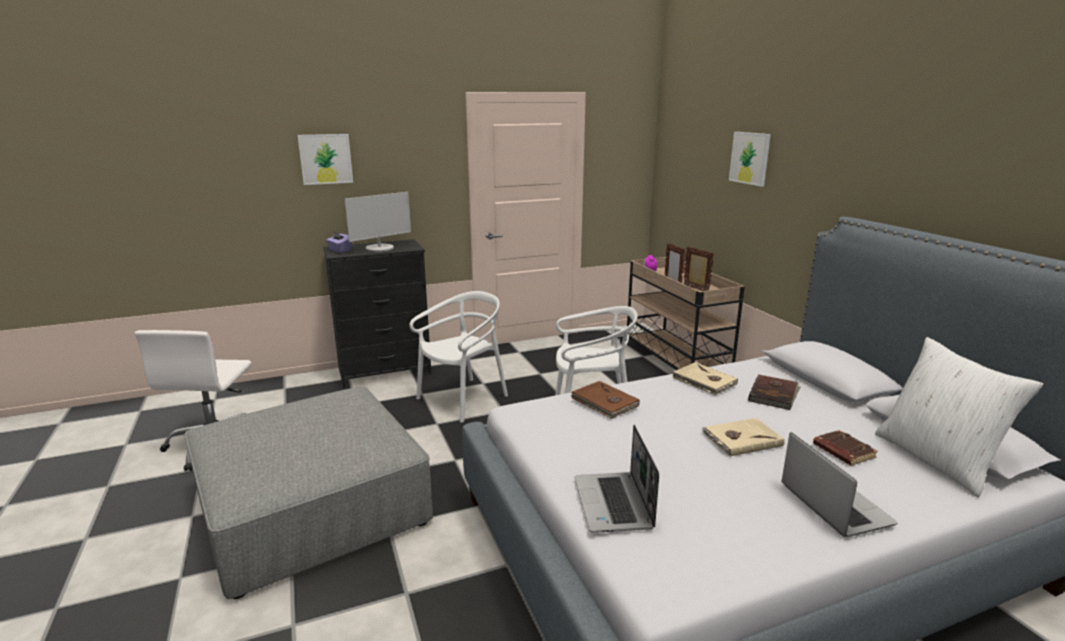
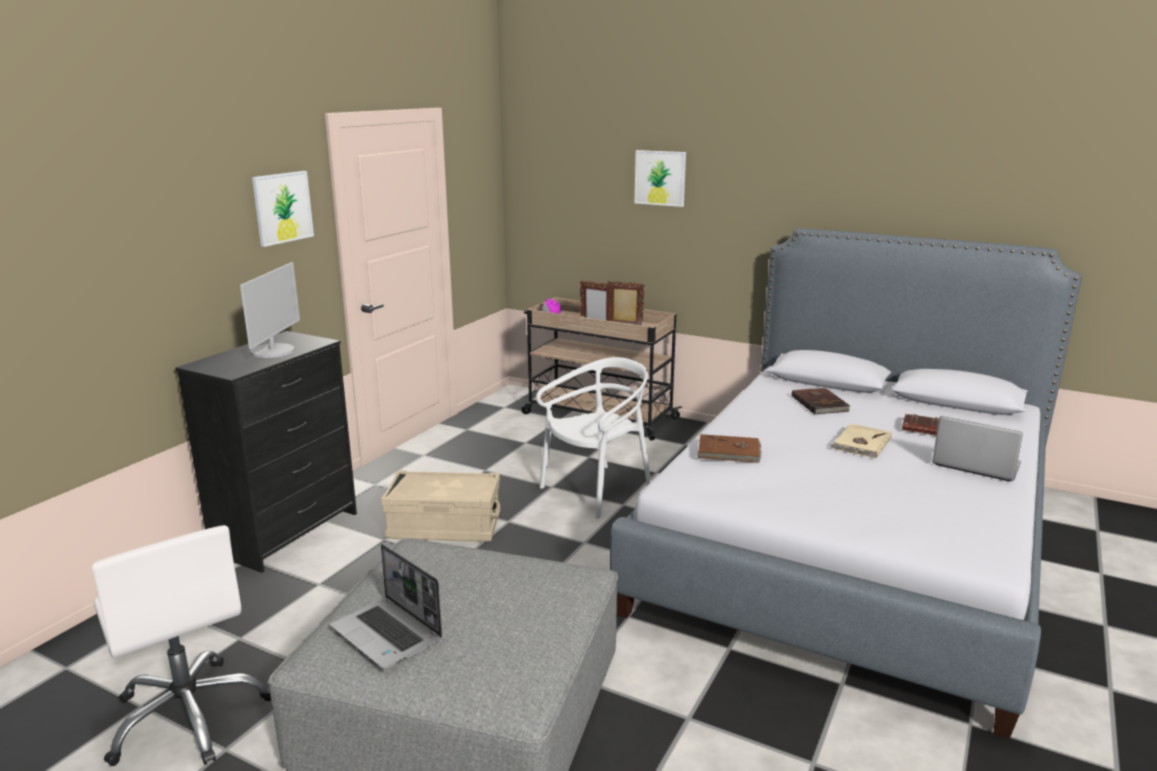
camera: 40 degrees left, 0 degrees up
picture [297,134,353,185] -> picture moved to [252,171,314,247]
purple tissue box [326,231,352,253] -> none
white chair [409,291,508,423] -> beige storage box [381,470,500,542]
laptop [575,424,659,533] -> laptop moved to [330,544,442,669]
beige book [672,362,738,395] -> none
white pillow [875,337,1043,497] -> none

